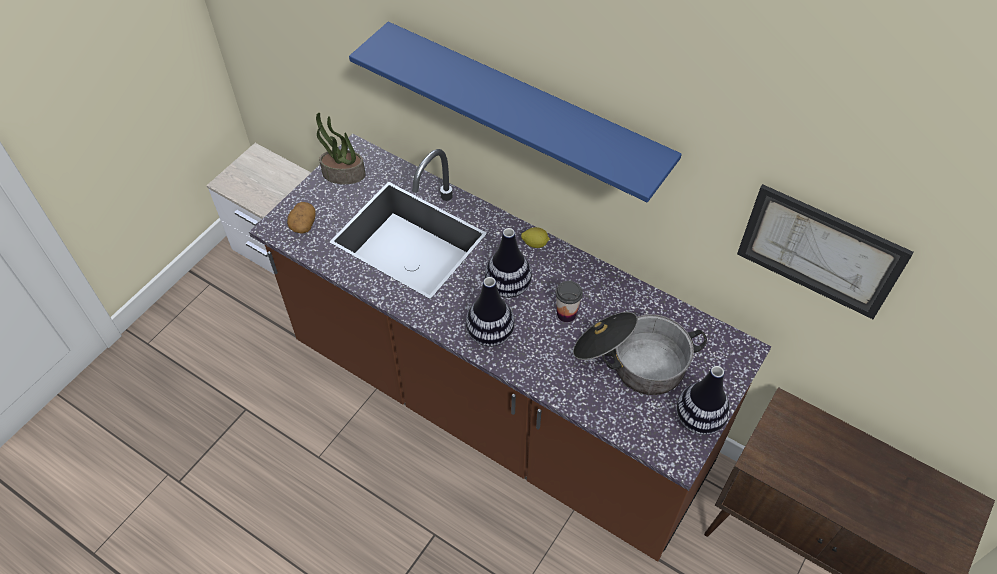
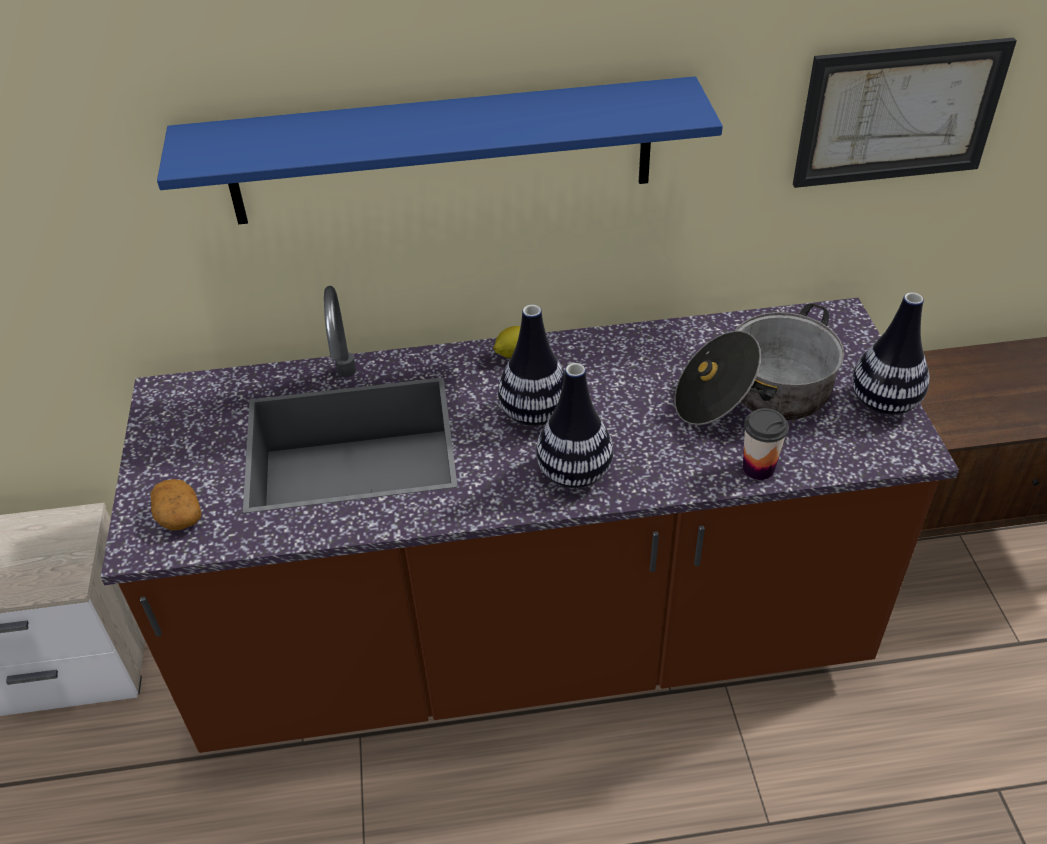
camera: 40 degrees left, 10 degrees down
potted plant [316,113,366,184] -> none
cup [555,281,583,322] -> cup moved to [743,408,789,480]

